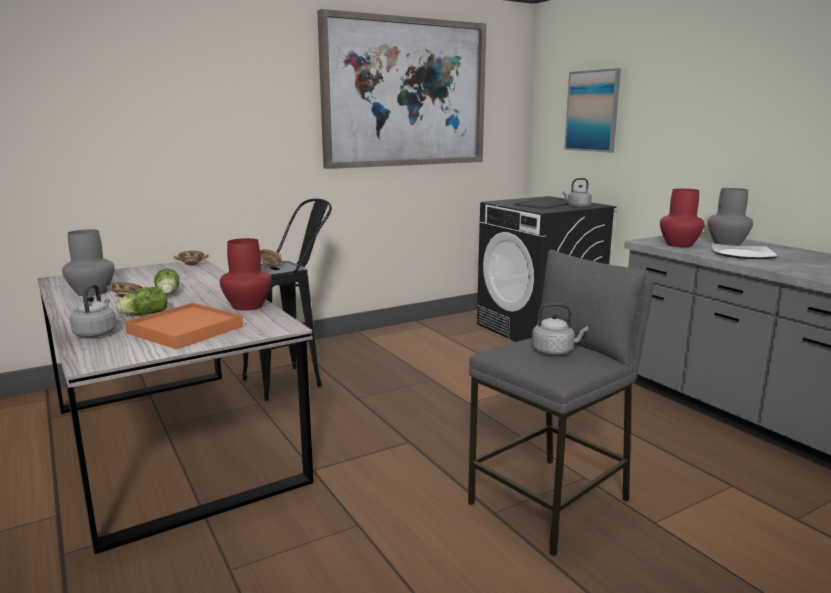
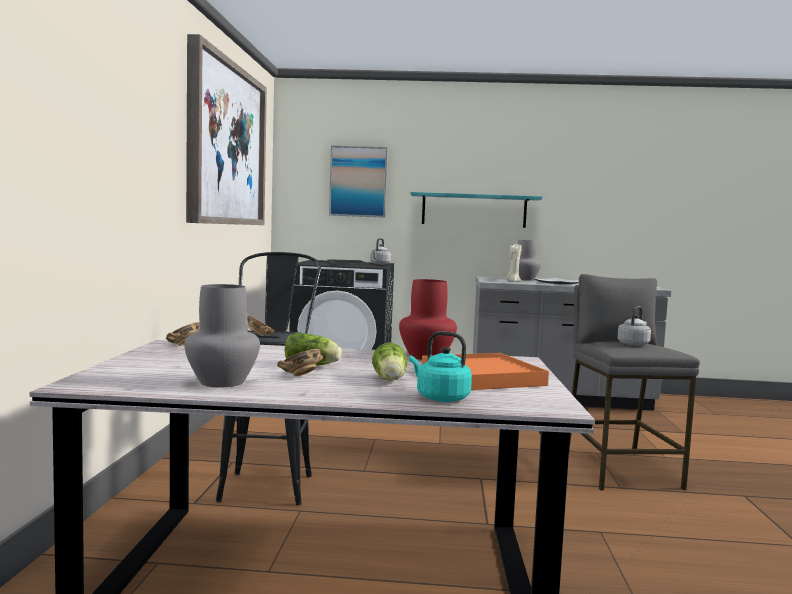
camera: 55 degrees left, 10 degrees down
grey kettle [70,284,117,337] -> turquoise kettle [409,331,472,402]
red vase [660,189,705,247] -> beige candle [506,244,522,282]
none -> turquoise shelf [410,192,542,228]

